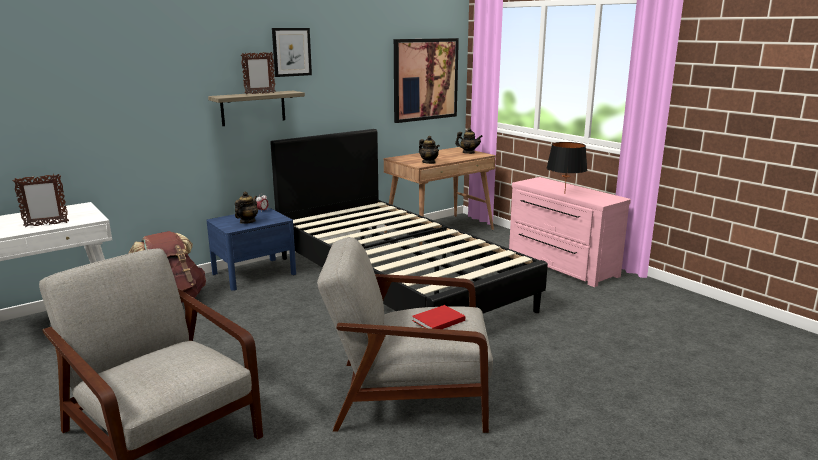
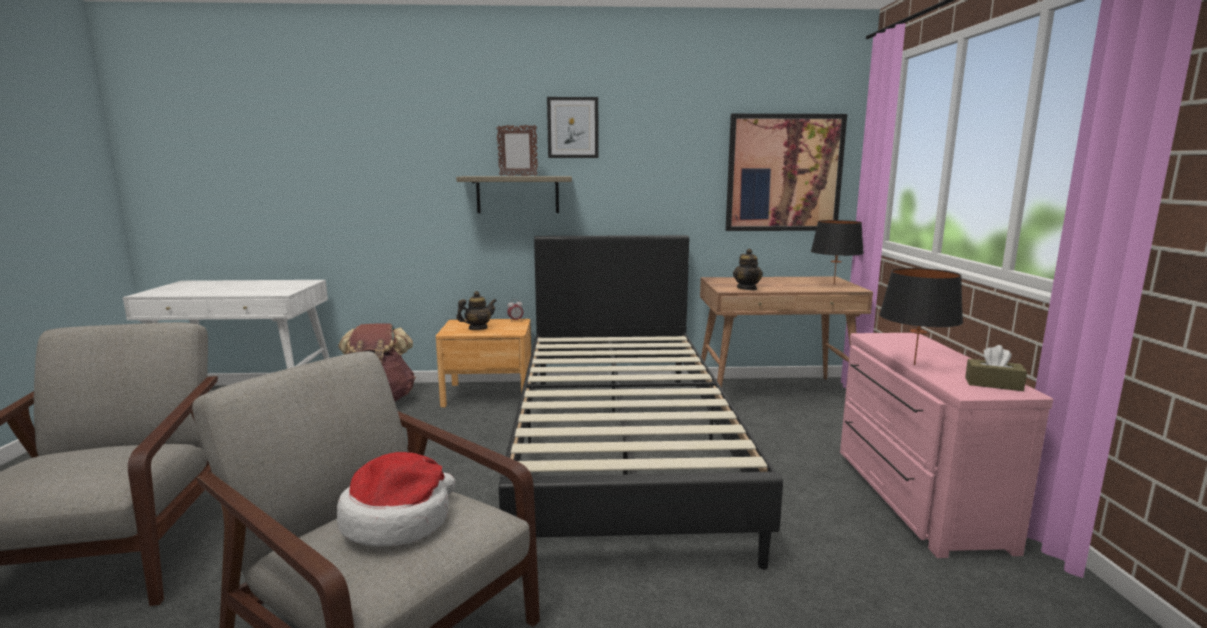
camera: 35 degrees right, 5 degrees down
picture frame [13,174,69,227] -> none
blue nightstand [207,208,296,291] -> brown nightstand [436,319,531,407]
red book [412,305,465,329] -> hat [337,452,455,547]
teapot [455,128,483,154] -> black table lamp [811,220,864,285]
none -> brown tissue box [965,345,1027,391]

